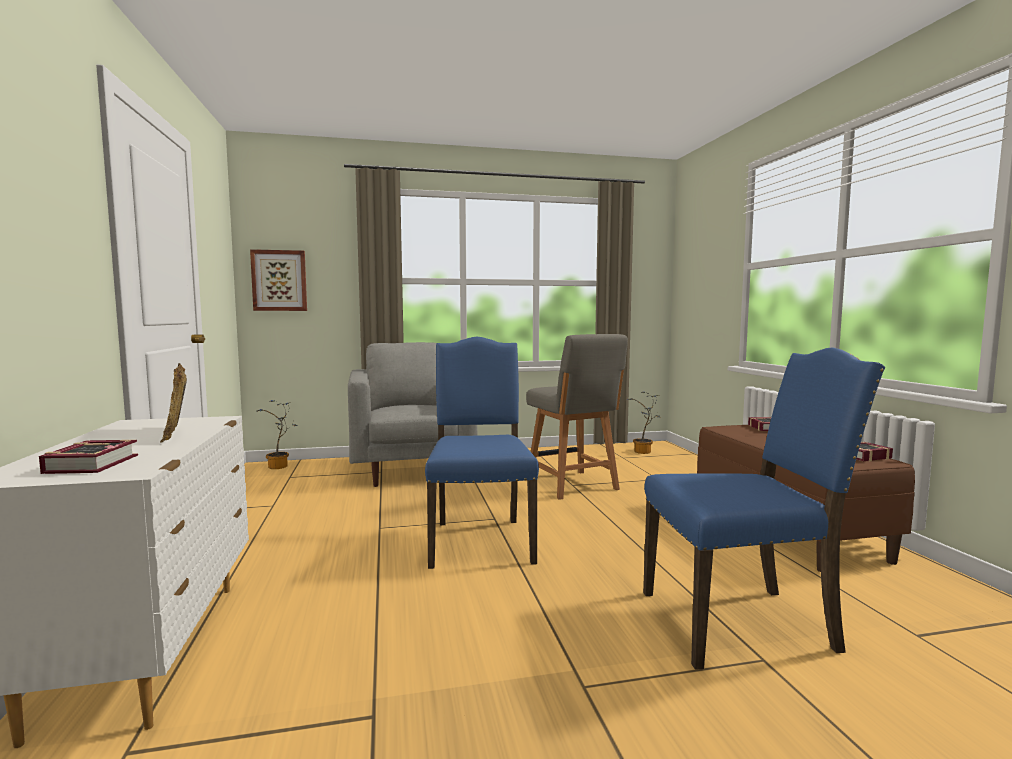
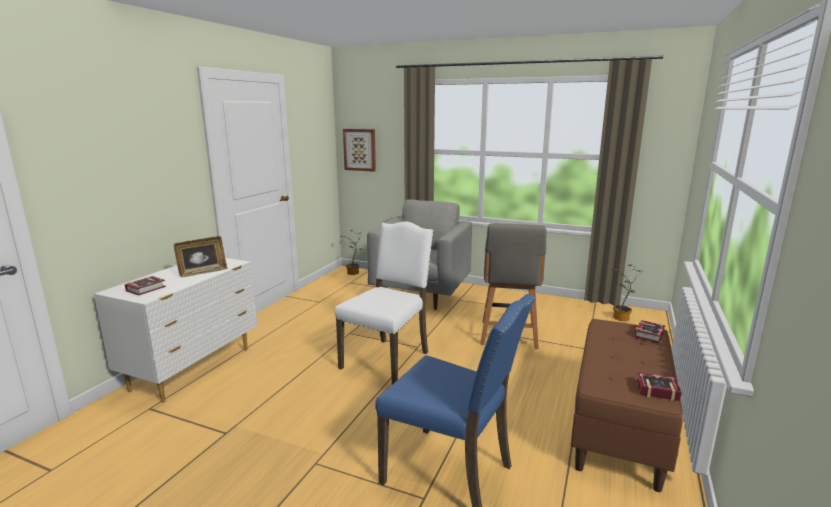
camera: 35 degrees right, 10 degrees up
picture frame [160,363,187,443] -> picture frame turned 135 degrees counterclockwise [174,236,227,277]
blue chair [425,337,539,569] -> white chair [335,221,433,384]

